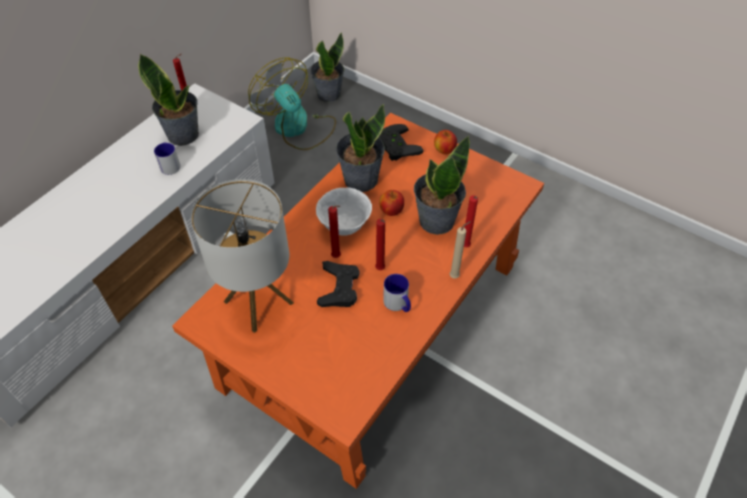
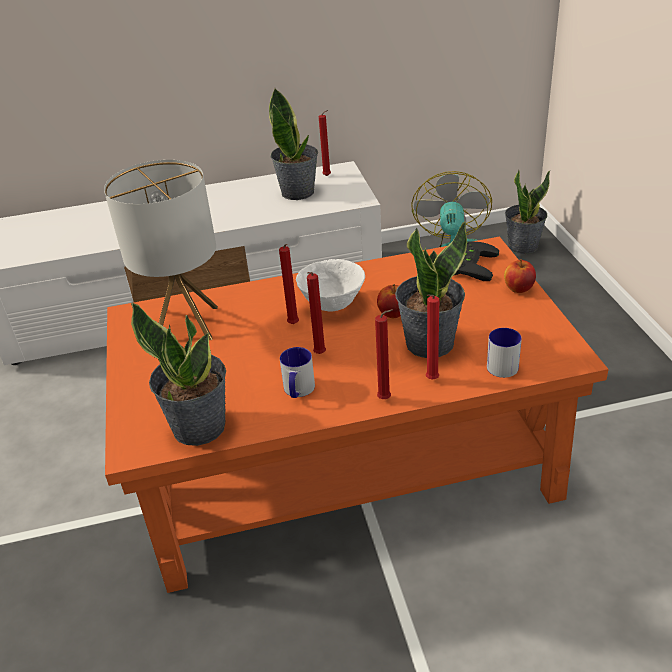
camera: 45 degrees right, 15 degrees down
mug [154,143,181,175] -> mug moved to [487,328,522,378]
black game controller [317,261,360,307] -> none
potted plant [336,104,385,192] -> potted plant moved to [131,302,226,446]
beige candle [450,221,471,279] -> red candle [375,309,393,399]

